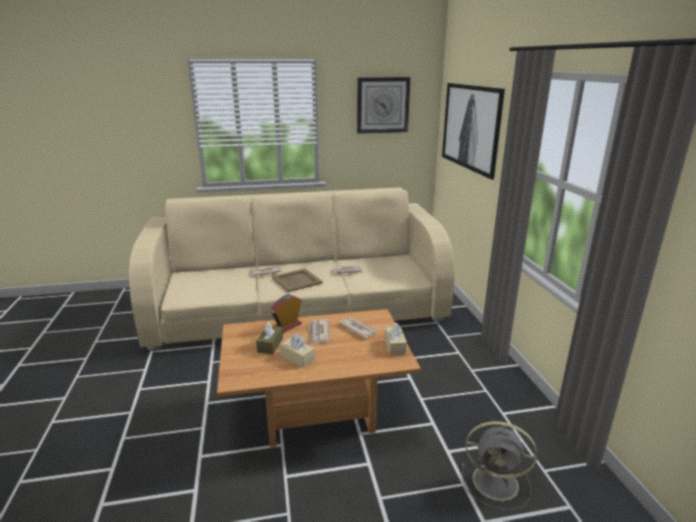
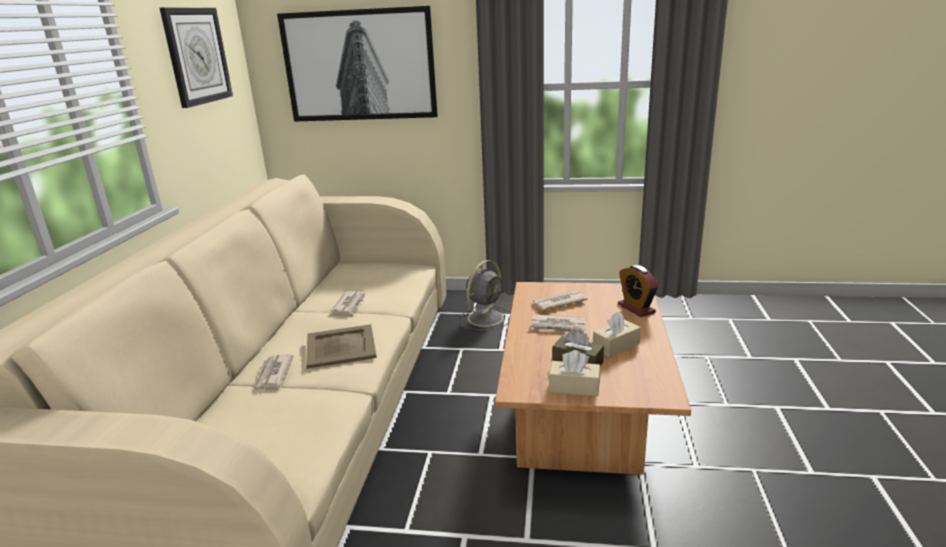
camera: 70 degrees left, 0 degrees up
alarm clock [270,295,302,333] -> alarm clock moved to [618,265,659,317]
beige tissue box [384,322,407,355] -> beige tissue box moved to [549,350,600,396]
grey fan [462,421,537,510] -> grey fan moved to [461,260,511,331]

